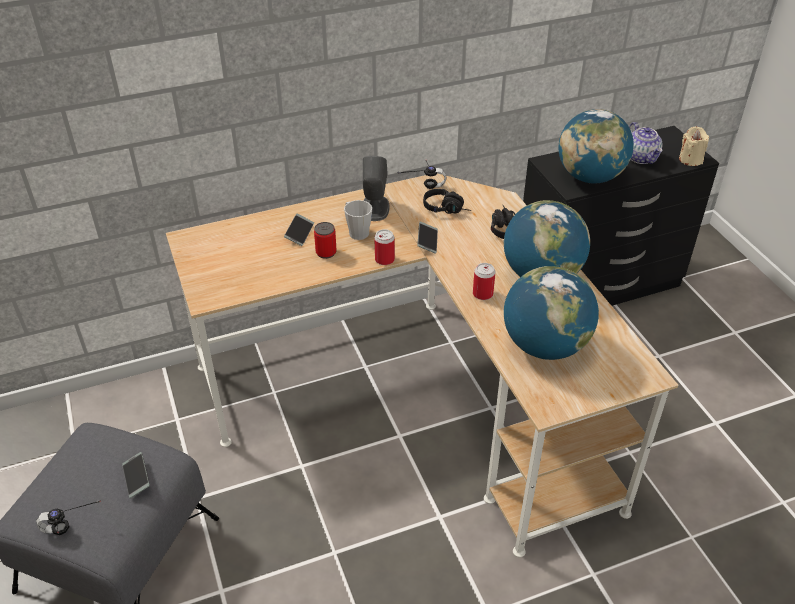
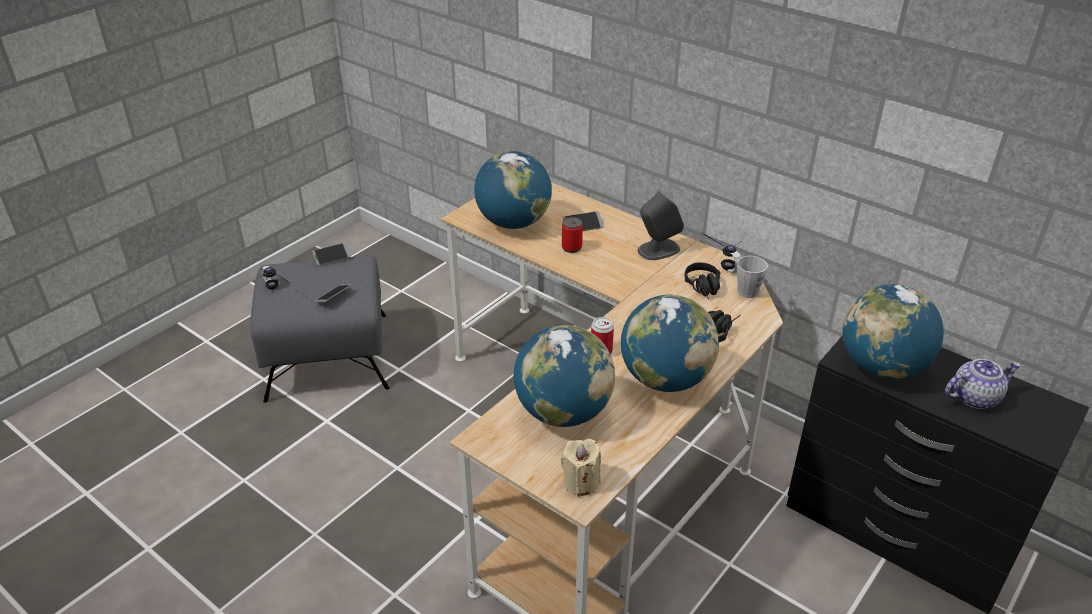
camera: 60 degrees right, 5 degrees down
grey mug [344,200,372,240] -> grey mug moved to [737,256,768,298]
can [374,229,395,265] -> none
phone [417,222,438,254] -> phone moved to [312,243,351,266]
teapot [629,122,663,164] -> teapot turned 150 degrees counterclockwise [945,359,1021,409]
beige candle [679,126,709,166] -> beige candle moved to [561,439,601,497]
none -> globe [474,151,552,229]

